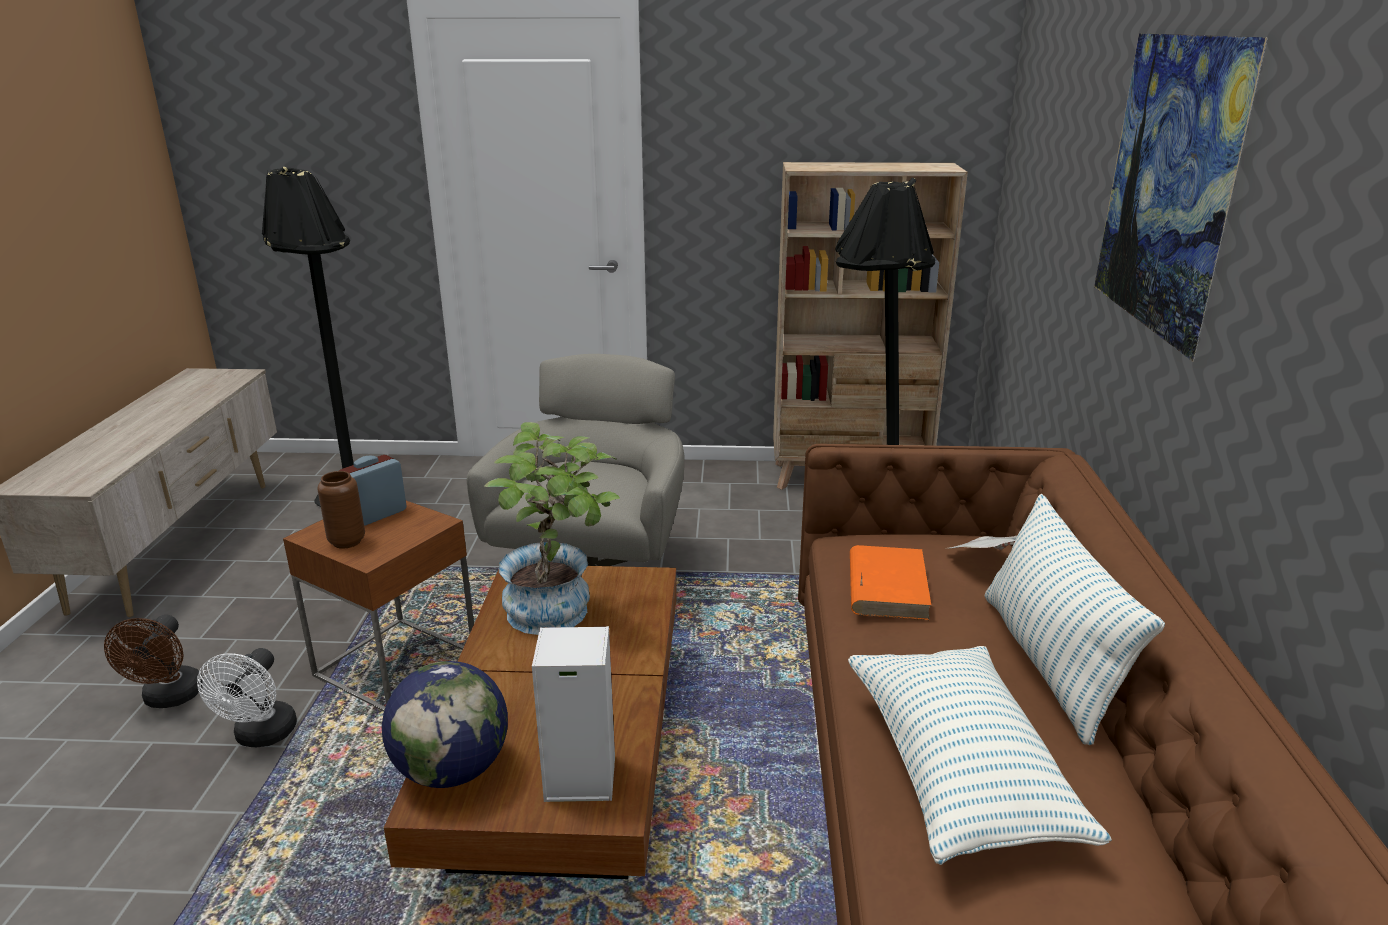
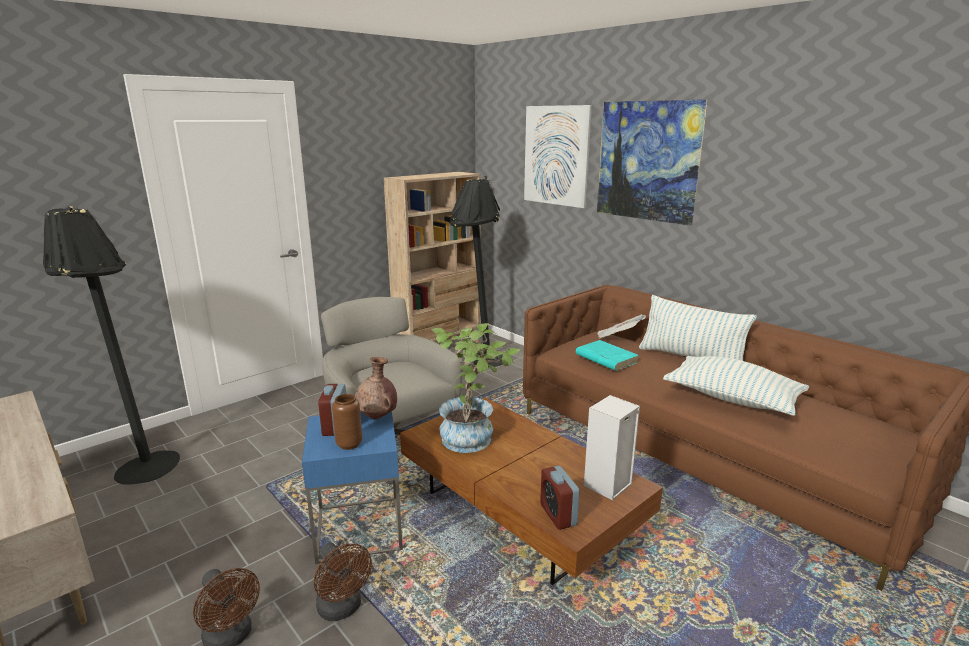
camera: 45 degrees left, 5 degrees down
white fan [197,648,297,747] -> brown fan [314,543,372,621]
brown side table [283,501,474,711] -> blue side table [302,411,403,564]
globe [382,661,508,788] -> alarm clock [540,466,580,530]
orange book [850,545,932,620] -> turquoise book [576,340,639,371]
none -> brown vase [355,357,397,419]
none -> picture [524,105,592,208]

